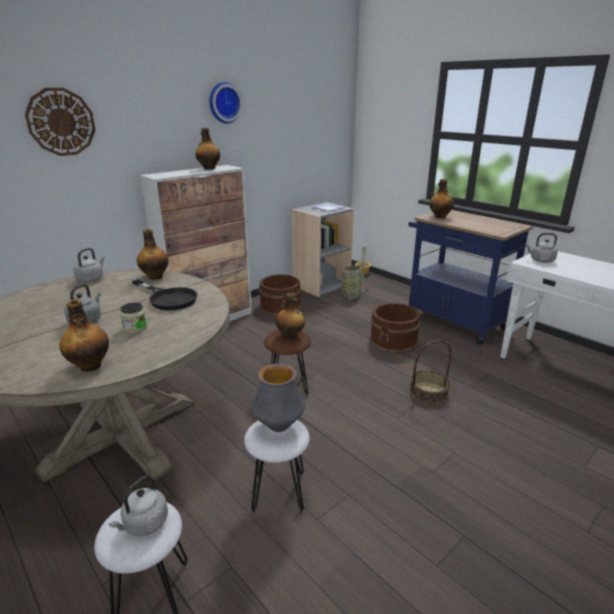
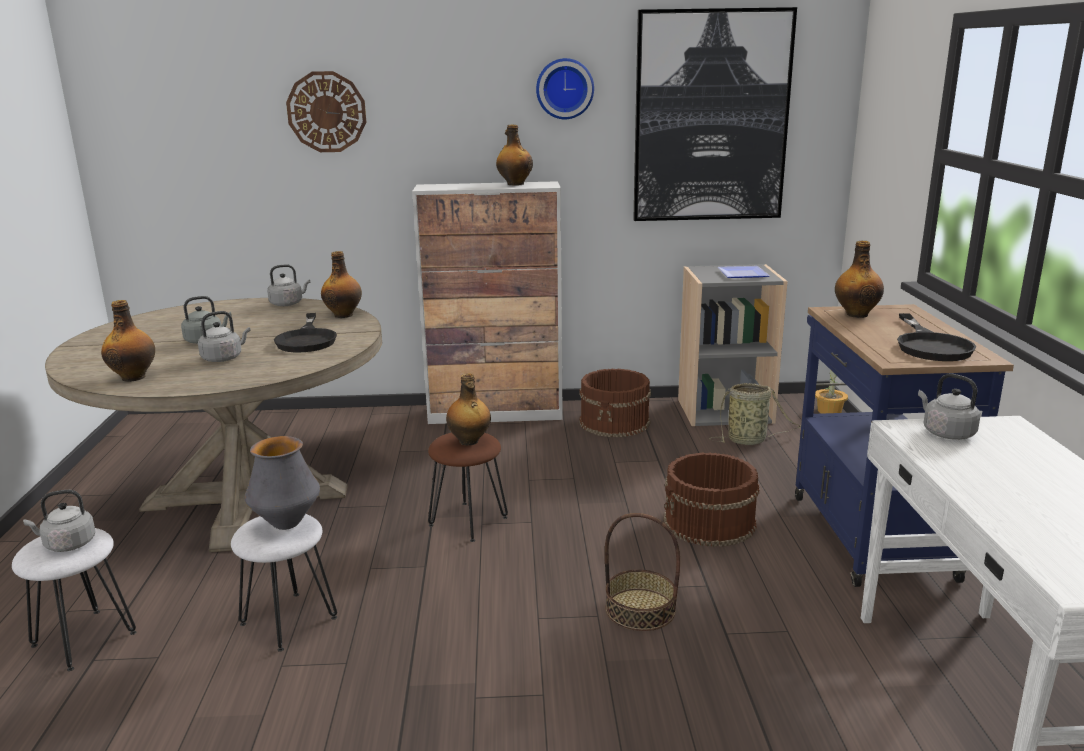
camera: 40 degrees right, 5 degrees down
jar [120,302,147,334] -> grey kettle [198,311,251,362]
none -> picture [633,7,797,221]
none -> black frying pan [897,313,976,361]

